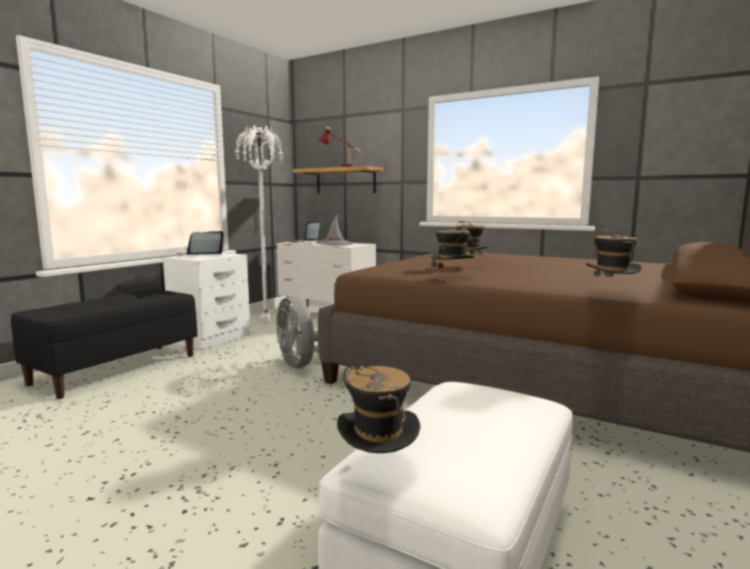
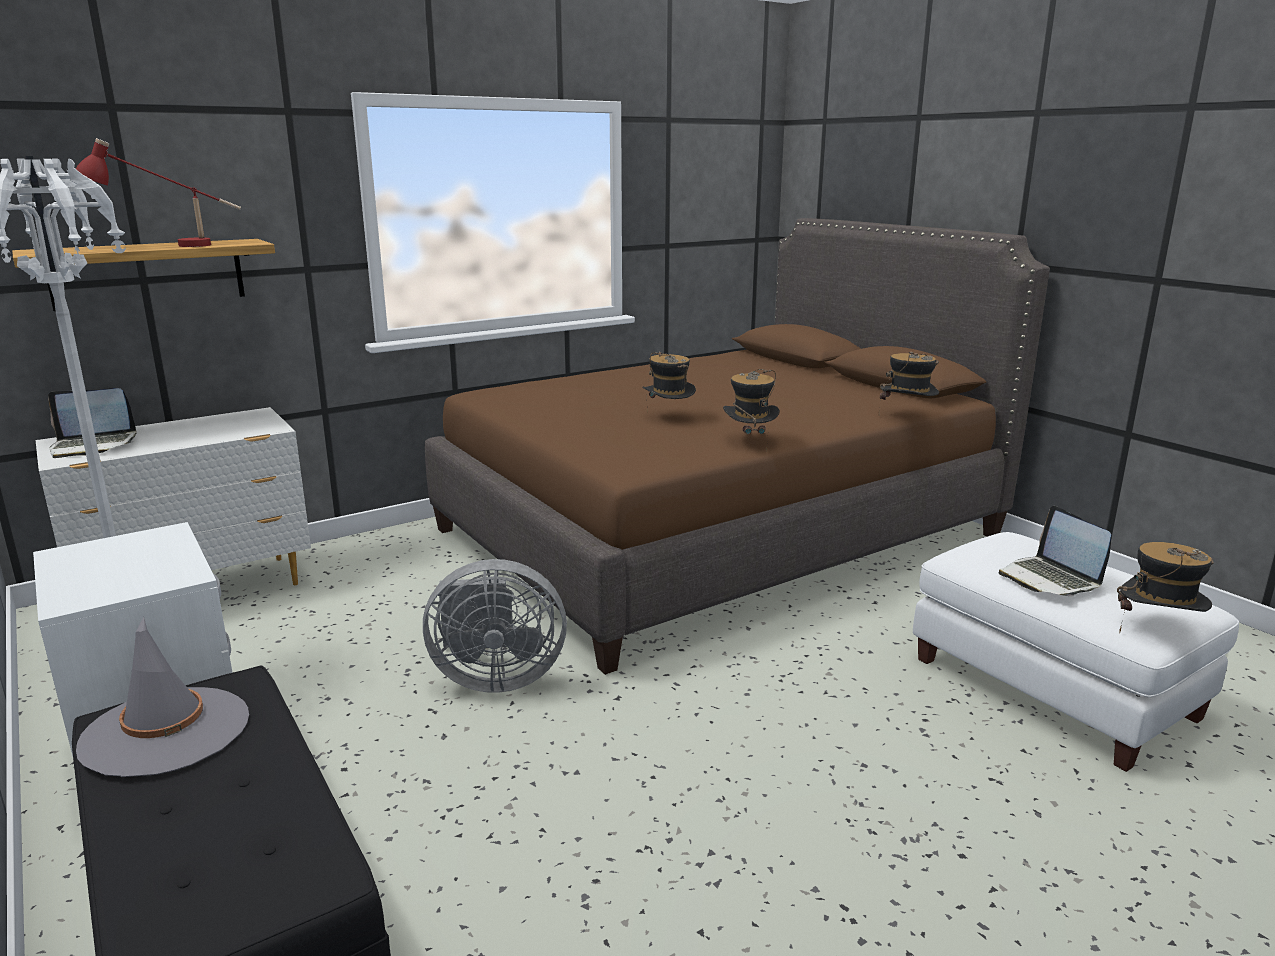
camera: 65 degrees left, 10 degrees up
laptop [176,231,224,255] -> laptop moved to [999,506,1111,597]
grey hat [315,215,354,245] -> grey hat moved to [76,617,249,777]

